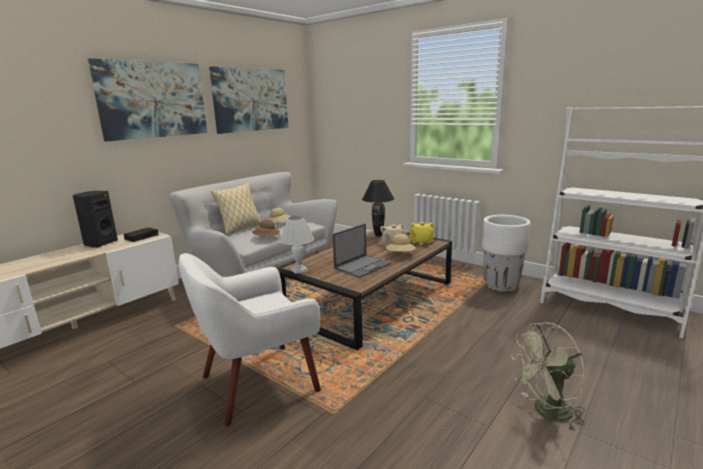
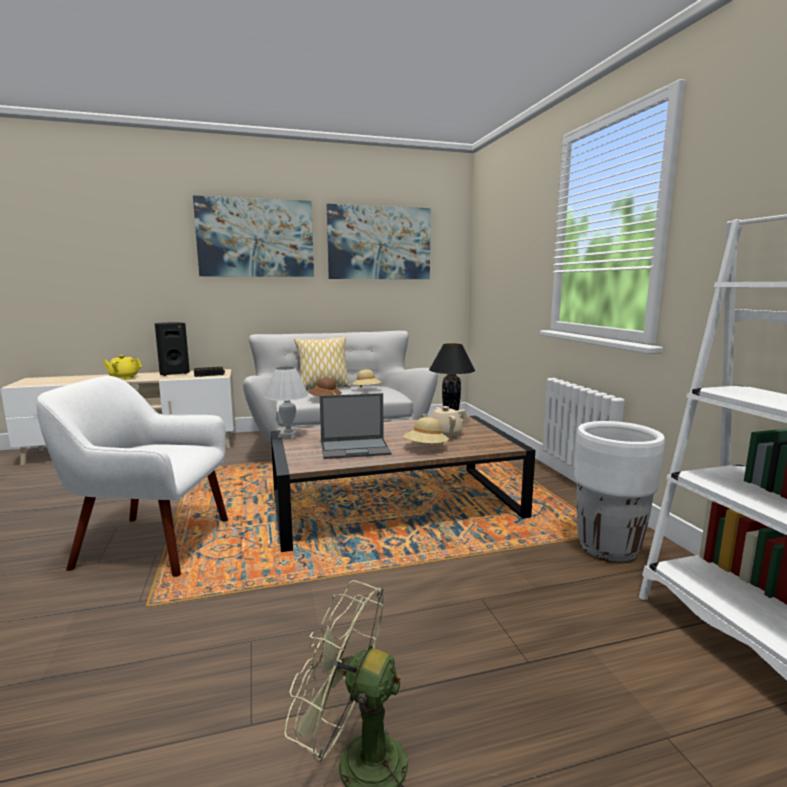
camera: 35 degrees right, 5 degrees down
yellow teapot [410,222,434,245] -> yellow teapot moved to [102,355,142,380]

